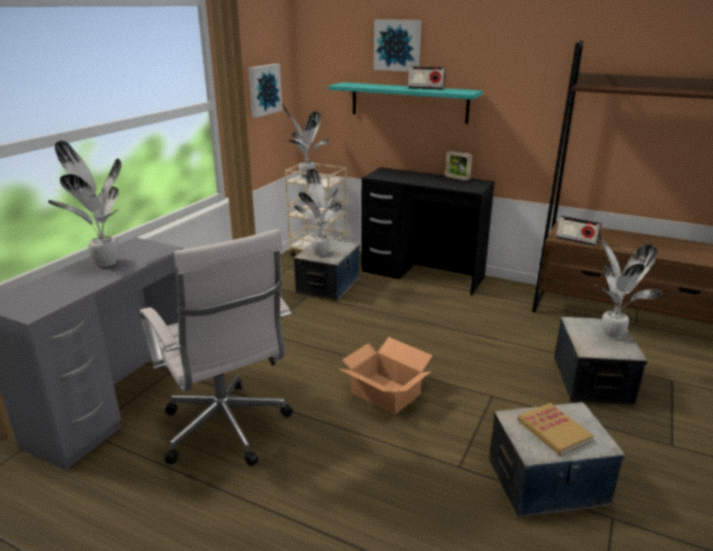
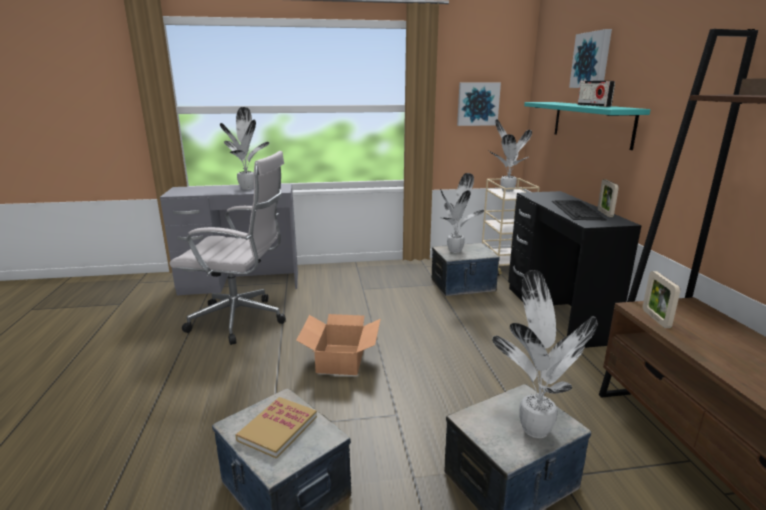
camera: 55 degrees right, 5 degrees down
white office chair [140,229,293,466] -> white office chair turned 105 degrees counterclockwise [169,151,286,345]
radio [556,215,601,246] -> picture frame [643,271,680,328]
none -> keyboard [552,200,607,220]

